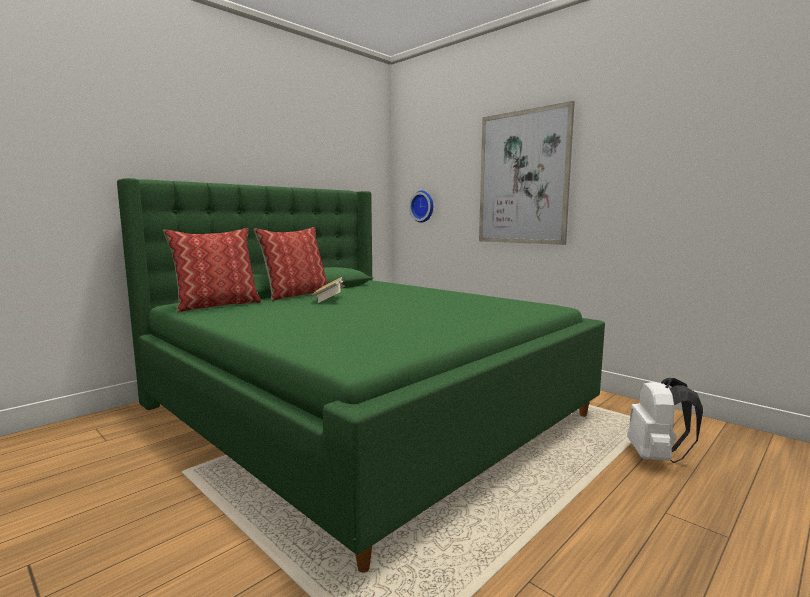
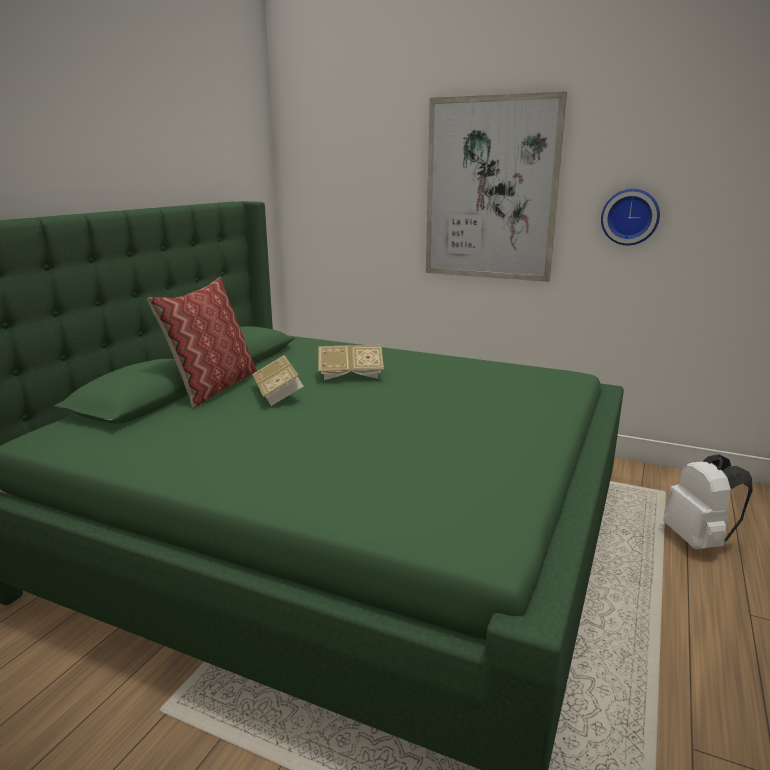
camera: 20 degrees left, 10 degrees up
pillow [163,228,261,313] -> none
wall clock [409,191,433,223] -> wall clock moved to [601,189,660,245]
none -> book [318,345,384,380]

